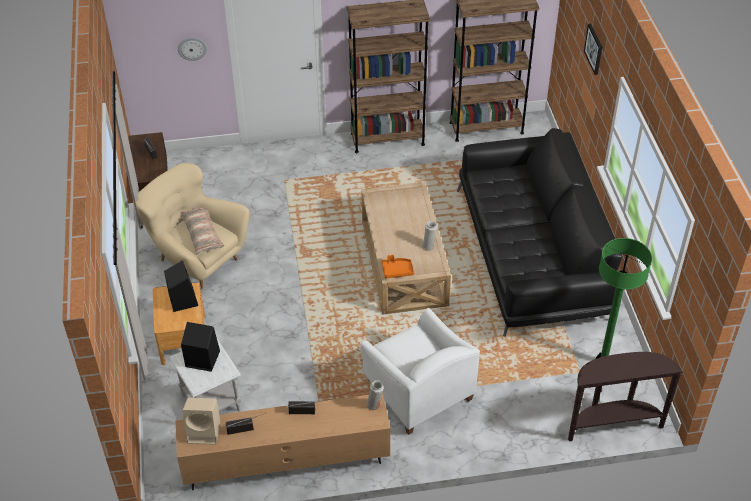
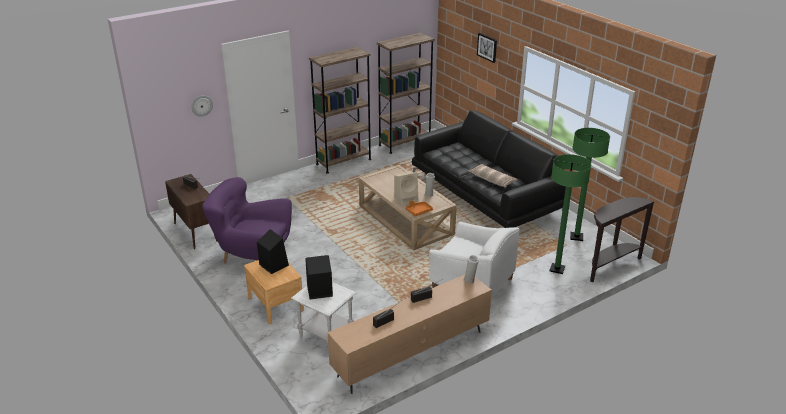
camera: 25 degrees left, 15 degrees down
beige armchair [133,163,249,289] -> purple armchair [202,177,292,264]
pillow [180,207,224,255] -> pillow moved to [468,164,517,187]
beige speaker [182,398,220,445] -> beige speaker moved to [394,172,418,205]
none -> green floor lamp [549,154,591,274]

